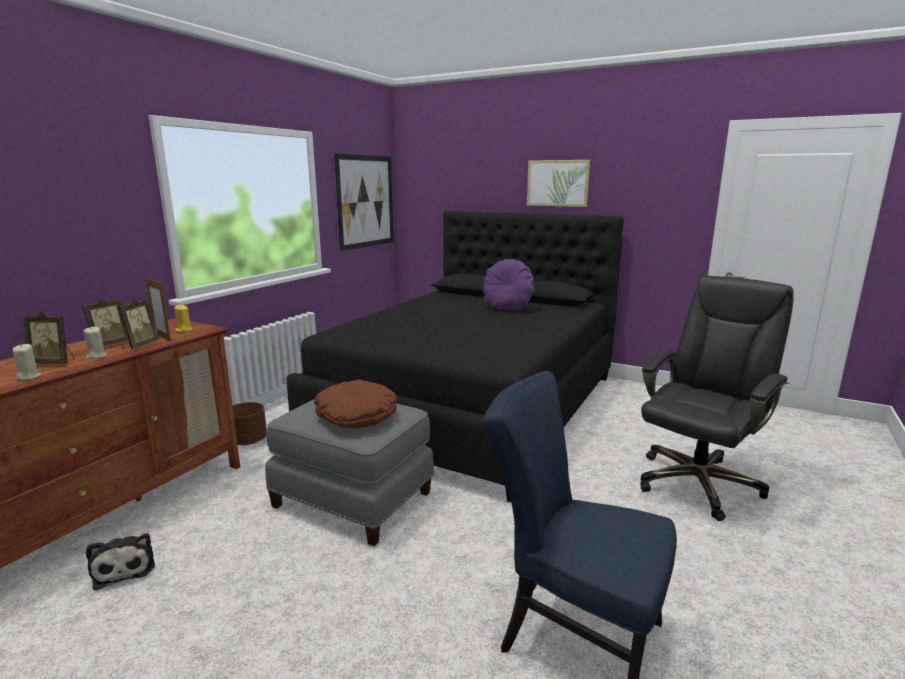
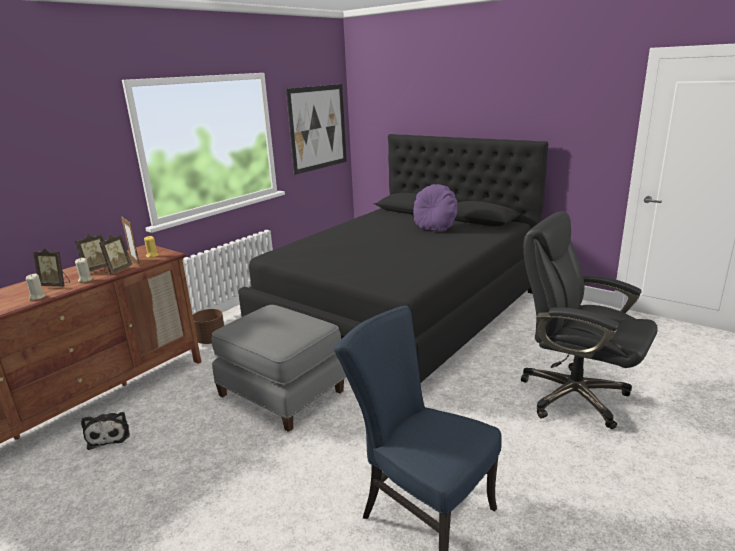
camera: 10 degrees right, 5 degrees up
brown pillow [314,380,397,428] -> none
picture [527,160,590,207] -> none
black office chair [641,276,793,521] -> black office chair turned 105 degrees counterclockwise [521,211,658,429]

